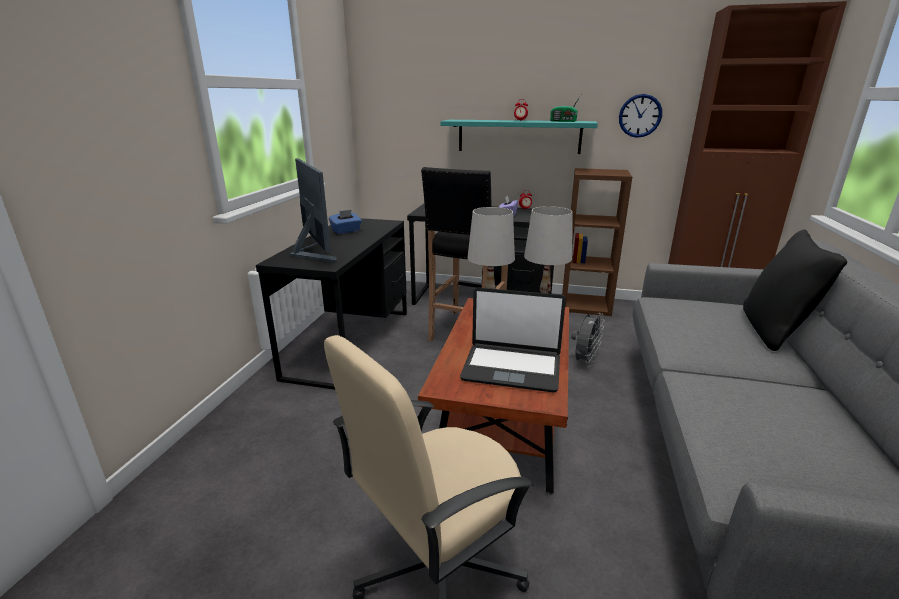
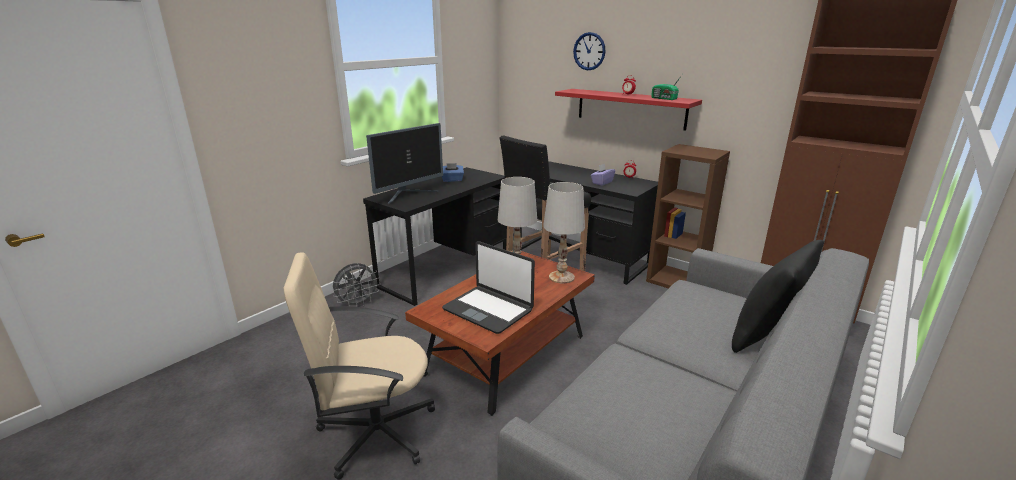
camera: 25 degrees right, 0 degrees up
monitor [289,158,336,263] -> monitor turned 45 degrees clockwise [366,123,443,204]
turquoise shelf [440,120,598,154] -> red shelf [555,89,702,131]
grey fan [571,313,604,367] -> grey fan moved to [333,263,381,307]
wall clock [619,94,662,138] -> wall clock moved to [573,32,606,70]

